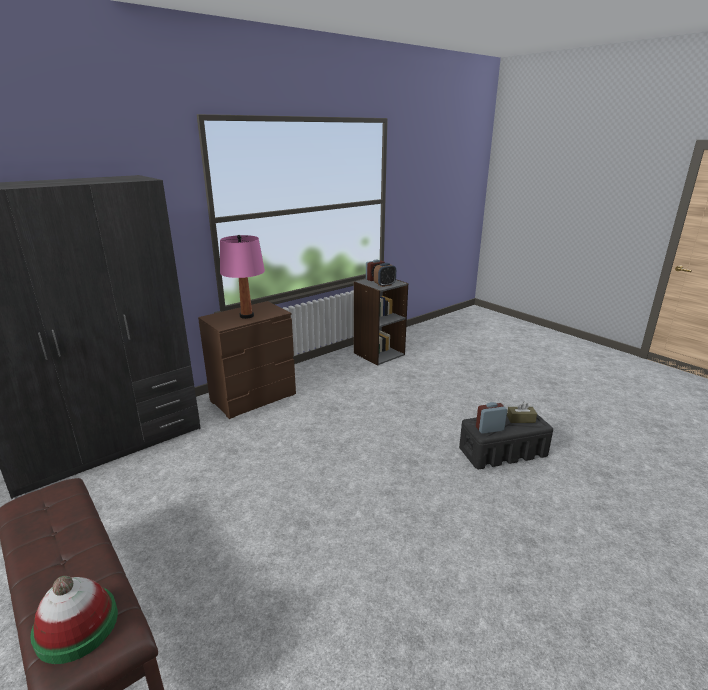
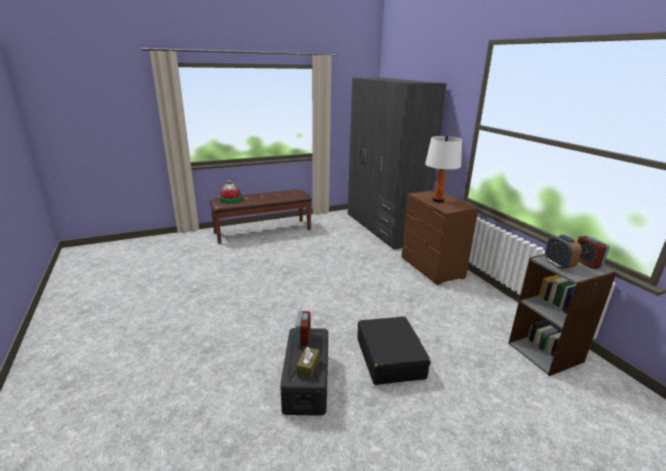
camera: 105 degrees right, 0 degrees up
pink table lamp [220,235,265,319] -> white table lamp [425,135,462,202]
none -> black suitcase [357,316,431,385]

